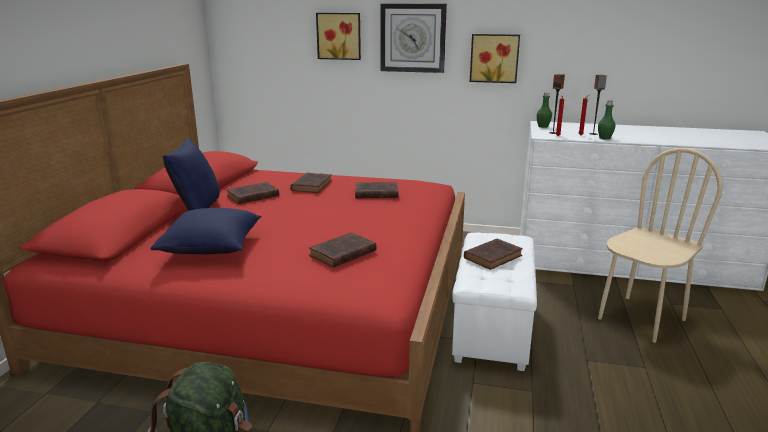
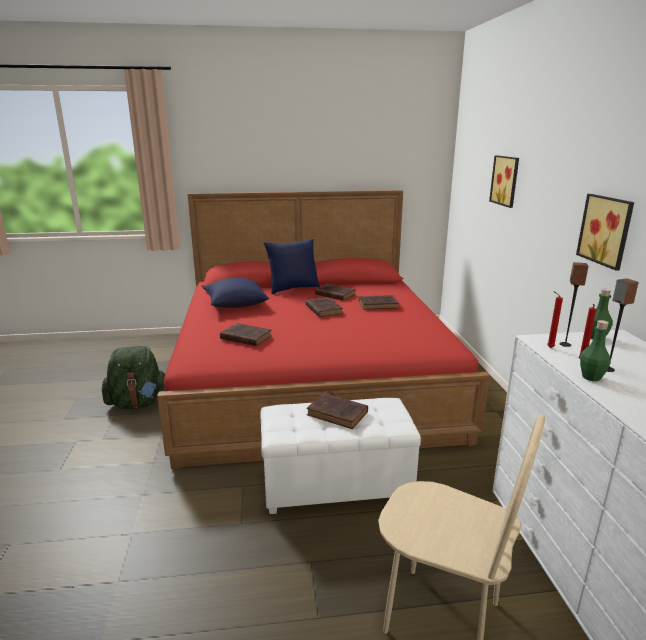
camera: 70 degrees right, 0 degrees up
brown book [355,182,399,198] -> brown book moved to [306,297,343,317]
wall clock [380,4,447,73] -> none

